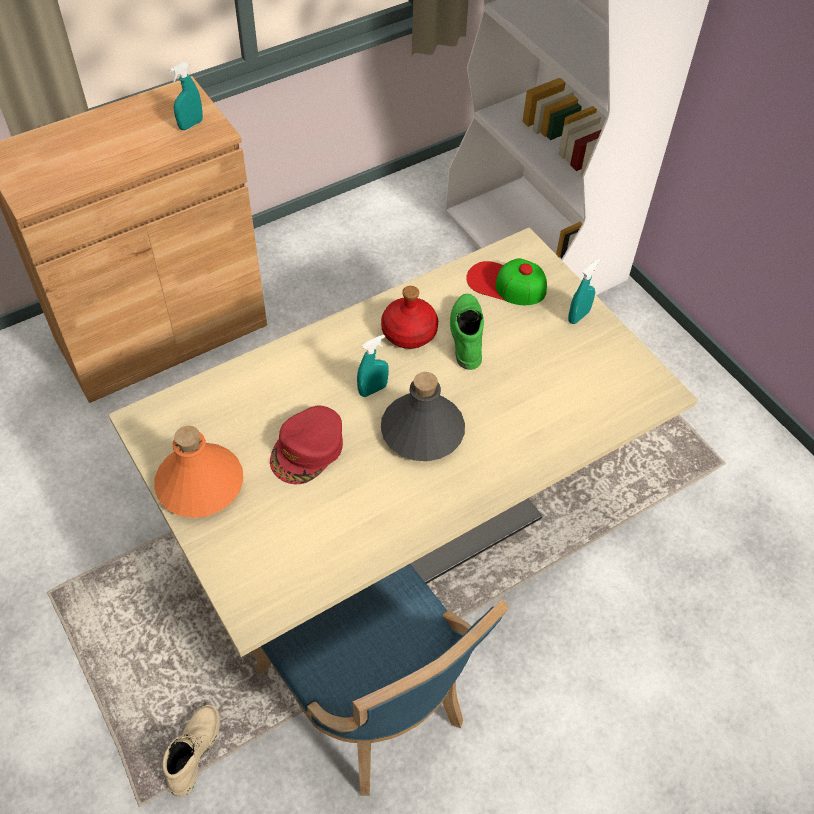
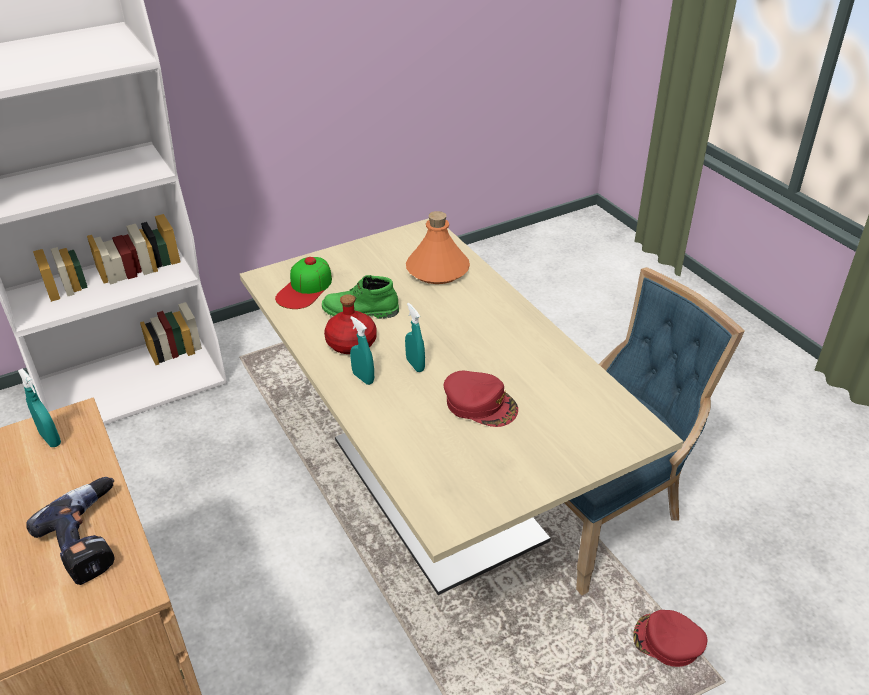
camera: 85 degrees left, 15 degrees down
orange bottle [154,426,243,518] -> orange bottle moved to [406,211,470,284]
beige boot [162,705,220,797] -> red cap [633,610,707,667]
grey bottle [381,372,465,461] -> none
turquoise spray bottle [568,259,600,324] -> turquoise spray bottle moved to [350,316,374,385]
none -> power drill [26,477,115,585]

